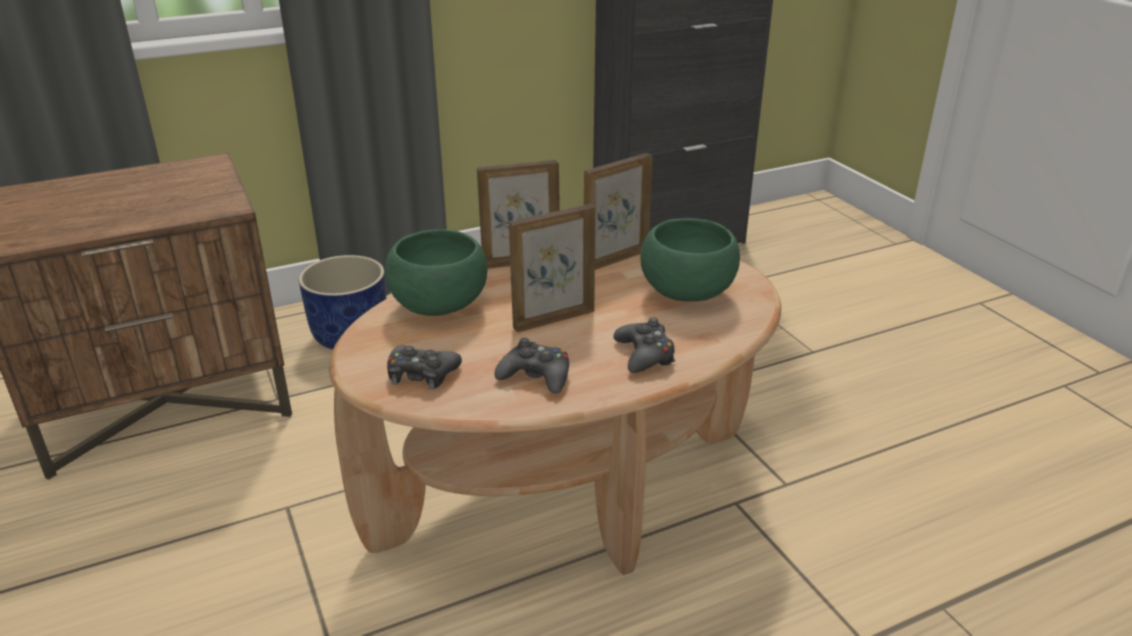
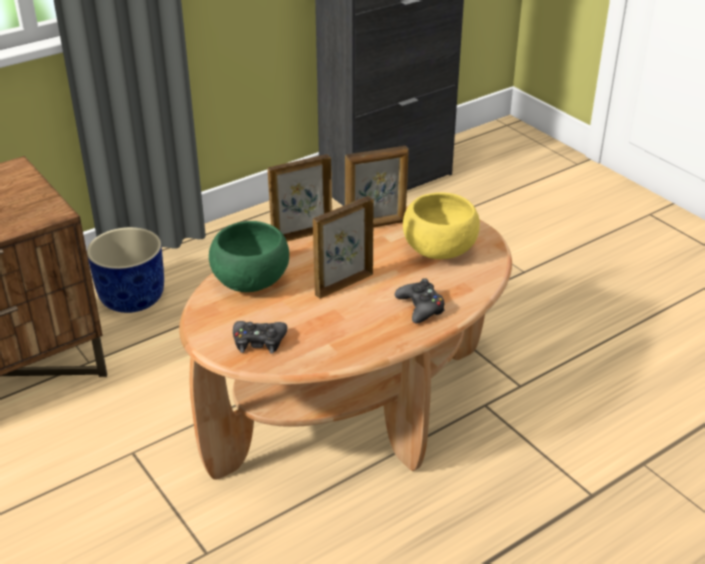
camera: 10 degrees left, 5 degrees up
black game controller [495,338,569,394] -> none
picture frame [584,153,653,270] -> picture frame turned 150 degrees counterclockwise [345,146,409,227]
green bowl [640,218,740,301] -> yellow bowl [403,192,480,259]

